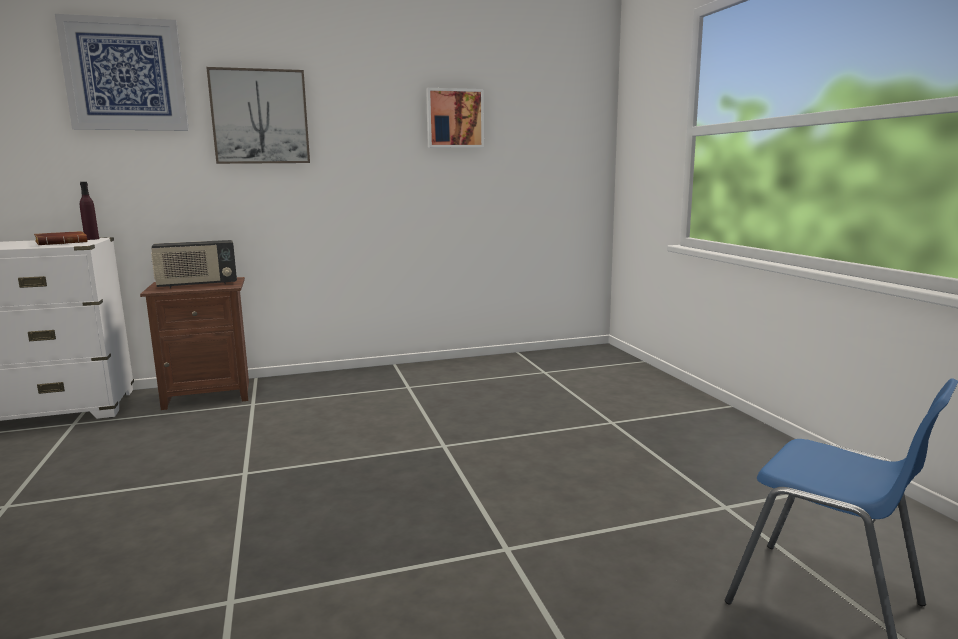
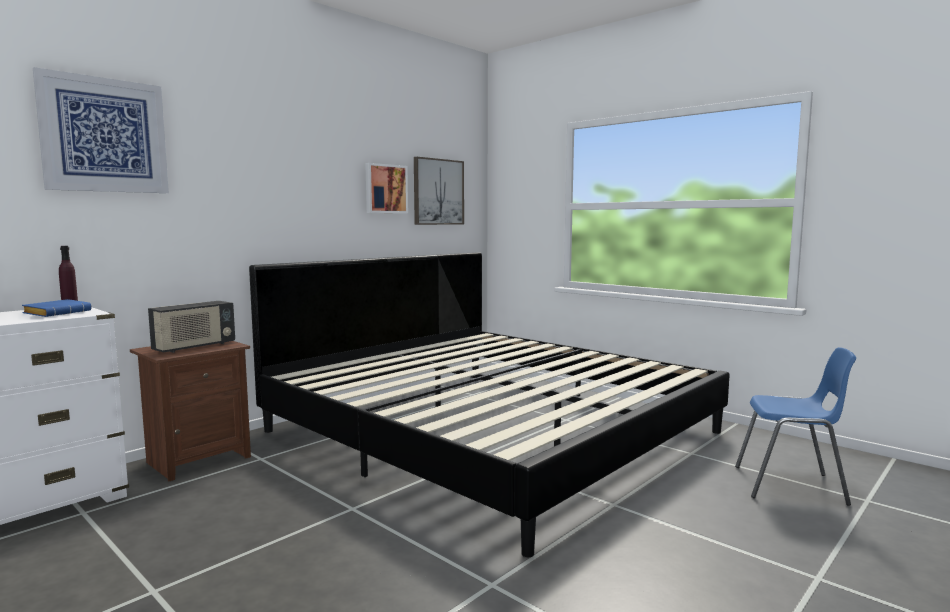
camera: 30 degrees left, 5 degrees down
brown book [34,231,88,245] -> blue book [22,299,91,317]
picture [206,67,310,164] -> picture moved to [414,157,464,225]
none -> bed [249,252,730,557]

